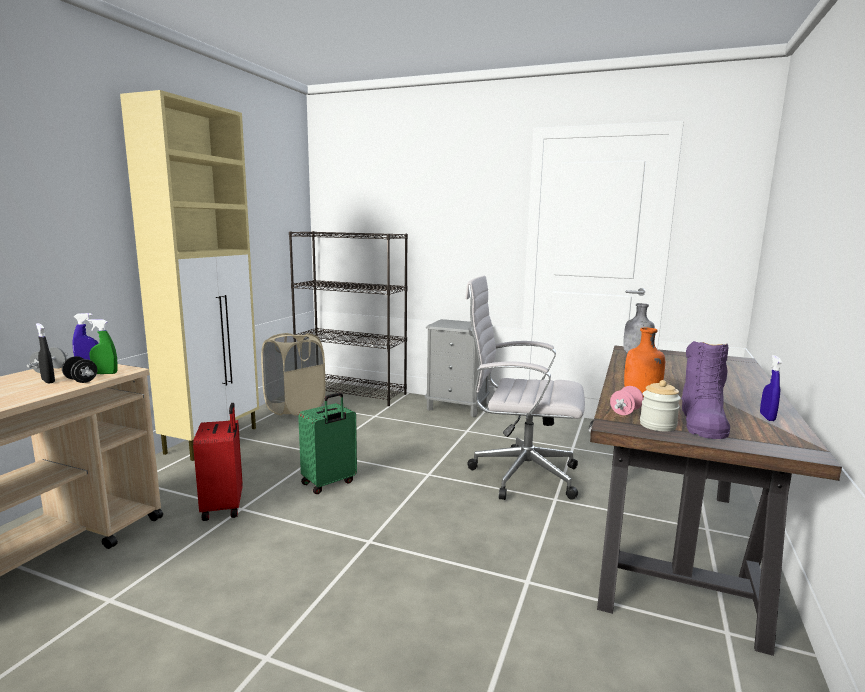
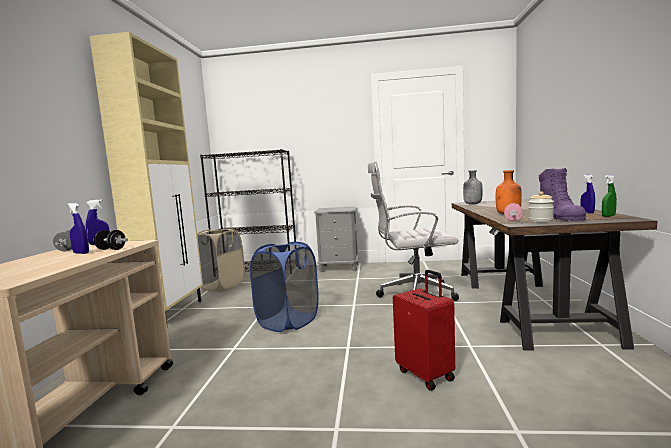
camera: 15 degrees left, 5 degrees down
black spray bottle [36,323,55,384] -> blue spray bottle [67,203,89,254]
green spray bottle [88,319,118,374] -> green spray bottle moved to [602,175,617,217]
red suitcase [193,403,243,521] -> red suitcase moved to [393,270,455,390]
green suitcase [298,392,357,494] -> blue laundry basket [250,242,319,332]

